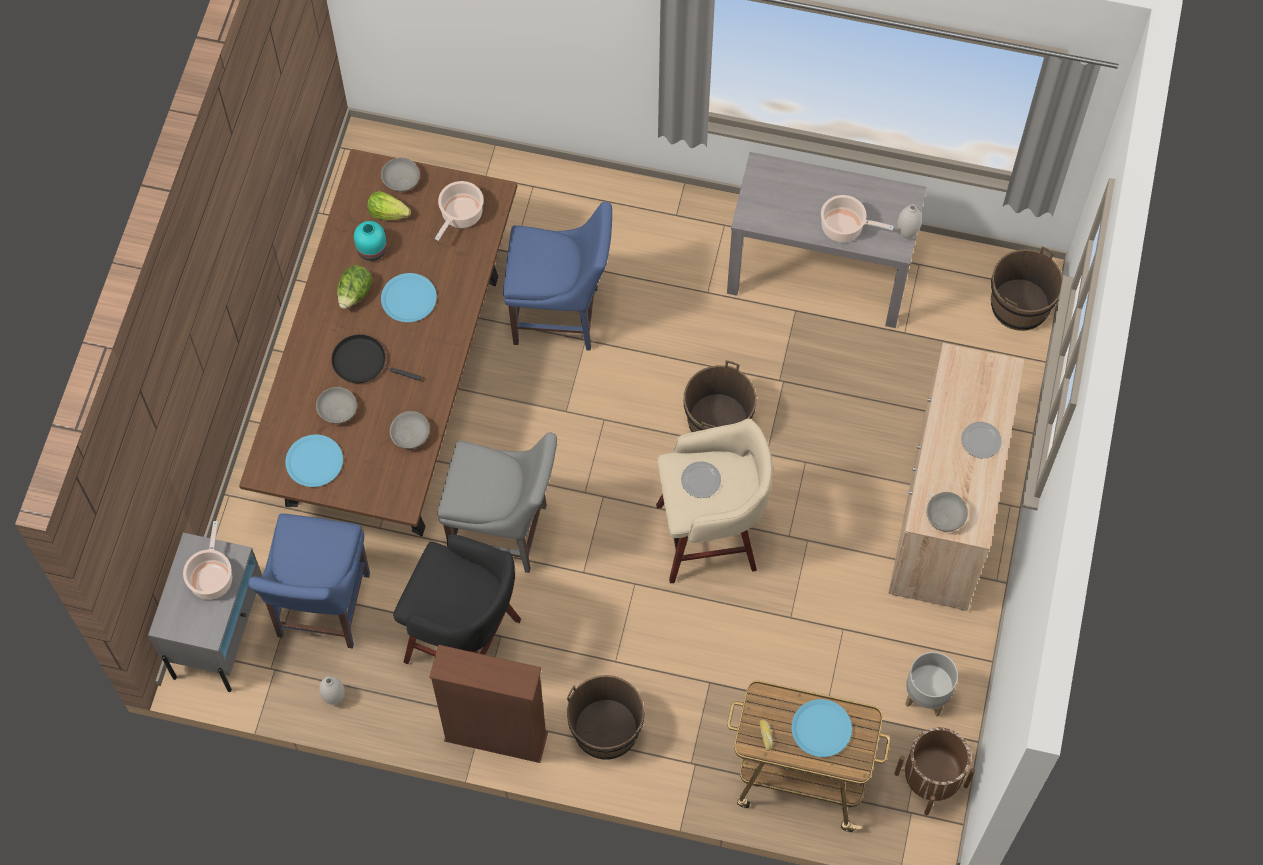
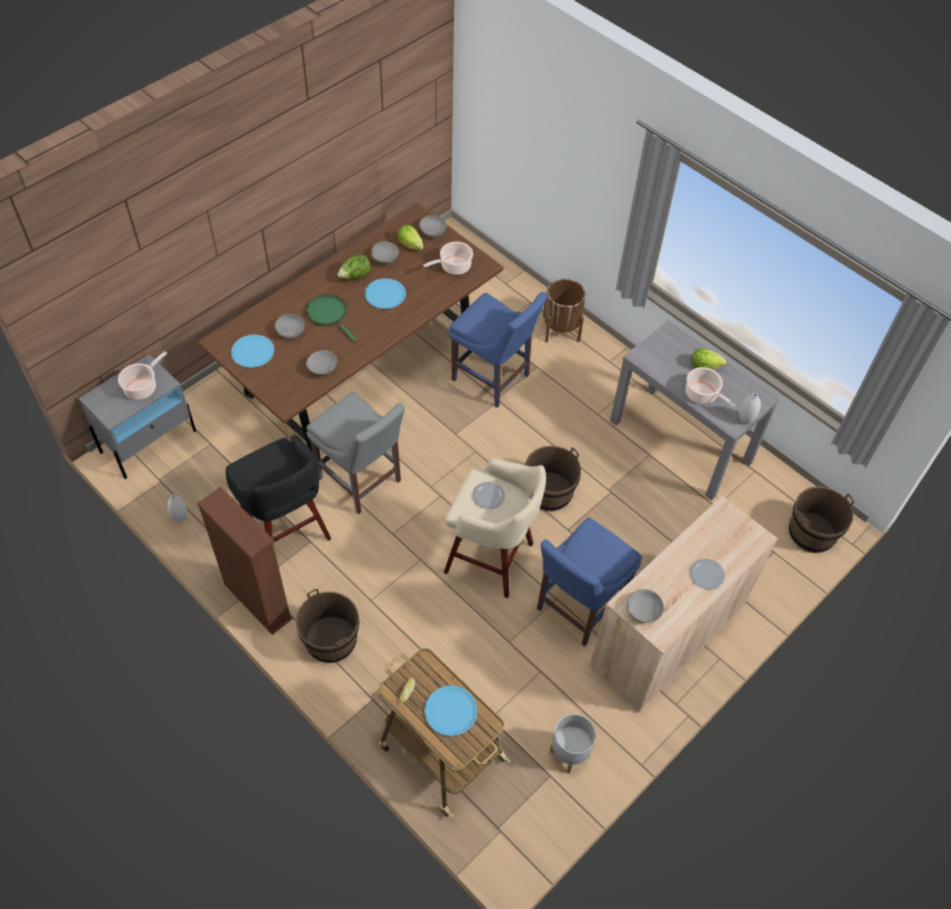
camera: 30 degrees right, 10 degrees down
blue chair [248,513,370,649] -> blue chair moved to [537,517,642,646]
black frying pan [331,334,422,383] -> green frying pan [306,294,356,341]
turquoise vase [354,221,387,261] -> grey bowl [371,241,399,264]
brown planter [894,727,975,815] -> brown planter moved to [543,279,586,342]
none -> lettuce [691,348,727,370]

